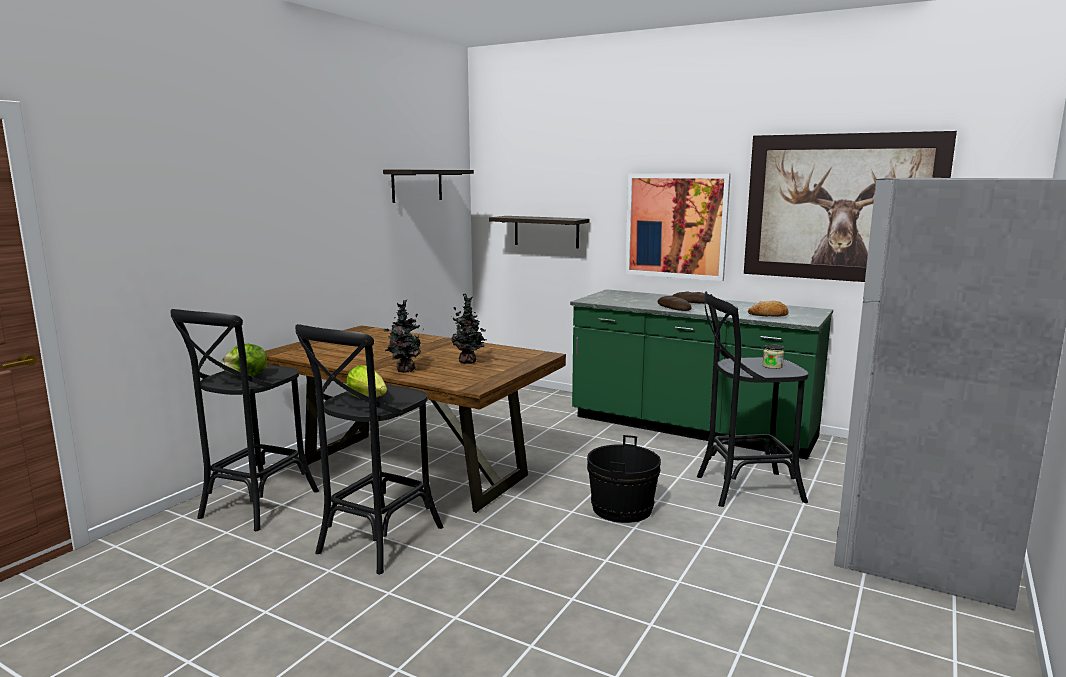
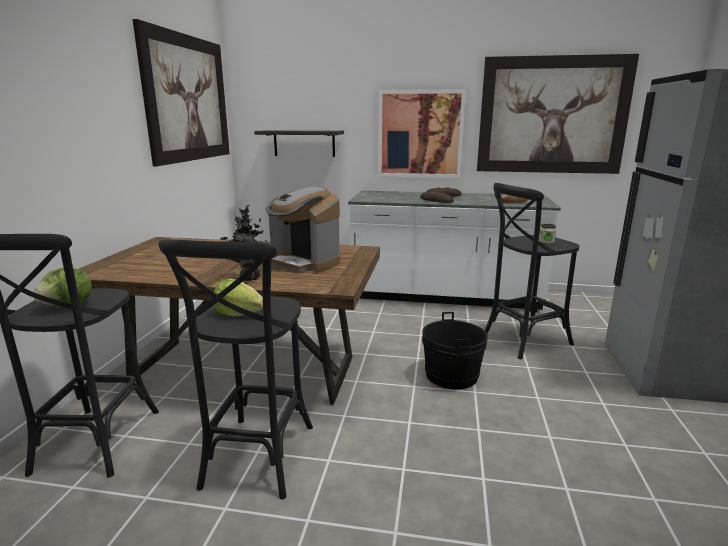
camera: 20 degrees left, 5 degrees up
shelf [383,170,474,203] -> picture [133,19,230,166]
potted plant [451,294,487,364] -> coffee machine [265,187,340,273]
green counter [570,289,833,460] -> white counter [348,190,561,310]

